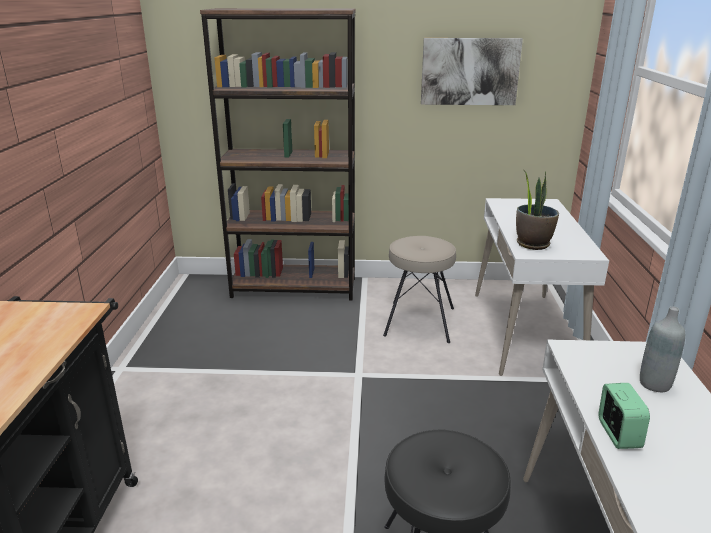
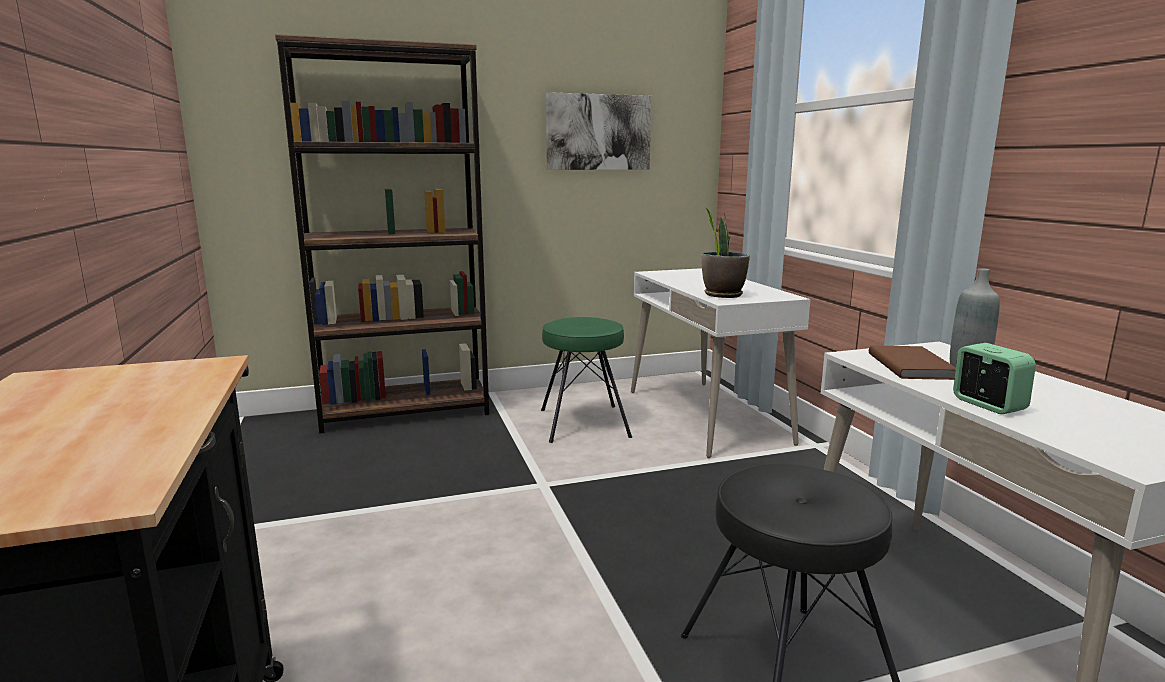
camera: 20 degrees left, 10 degrees down
beige stool [383,236,456,343] -> green stool [541,317,632,443]
none -> brown book [869,346,956,380]

